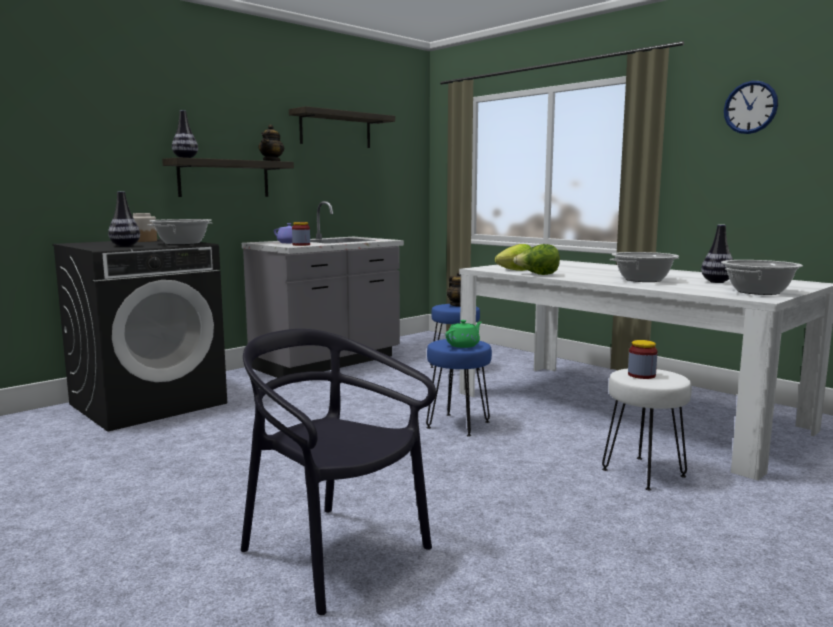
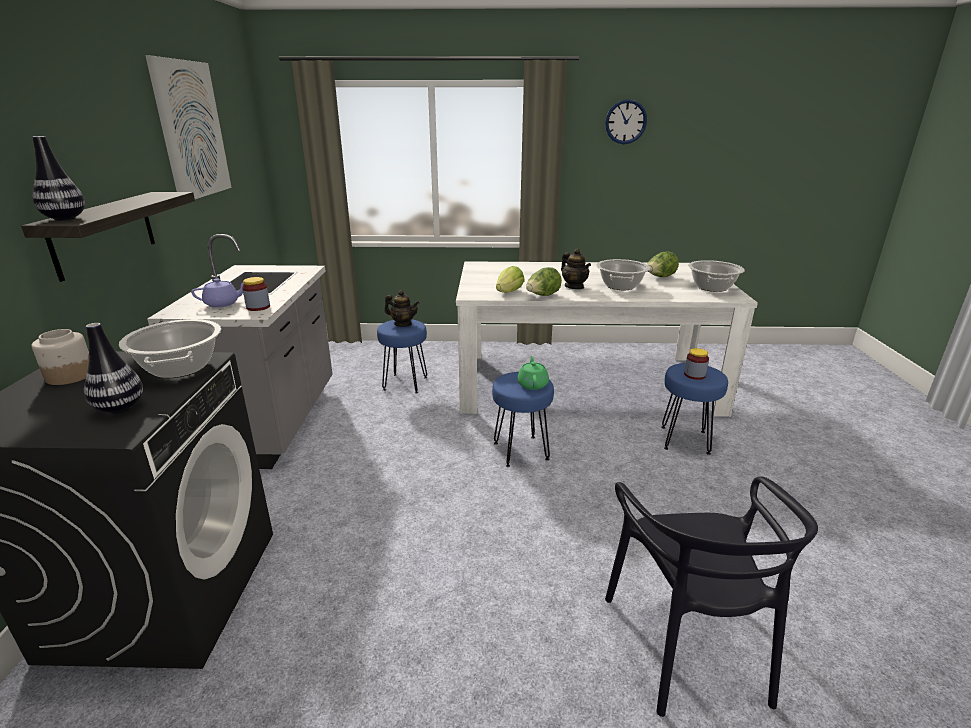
camera: 45 degrees left, 15 degrees up
black chair [241,329,436,615] -> black chair turned 90 degrees counterclockwise [605,476,818,717]
teapot [258,124,284,161] -> teapot moved to [561,249,591,289]
shelf [289,106,395,148] -> picture [145,55,232,199]
white stool [602,369,692,490] -> blue stool [661,363,728,455]
vase [701,225,733,283] -> lettuce [647,251,679,277]

